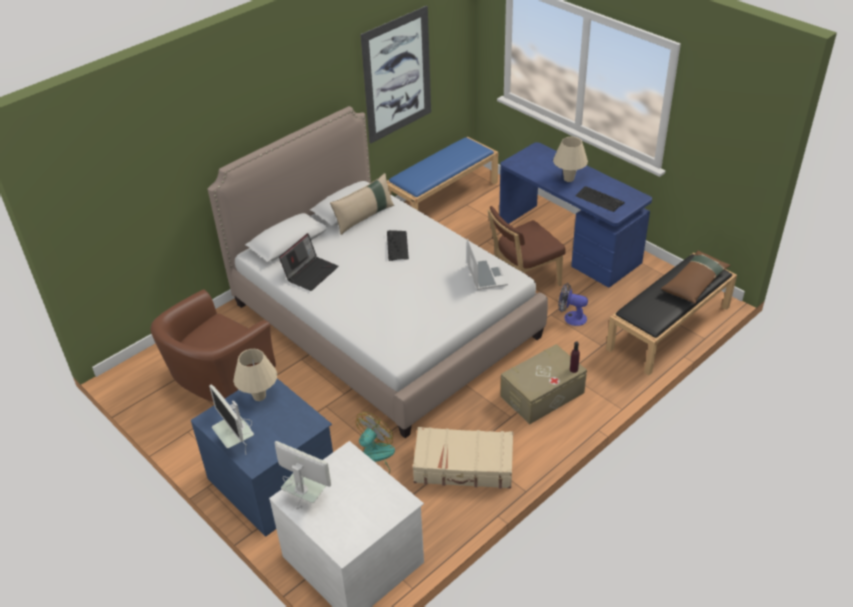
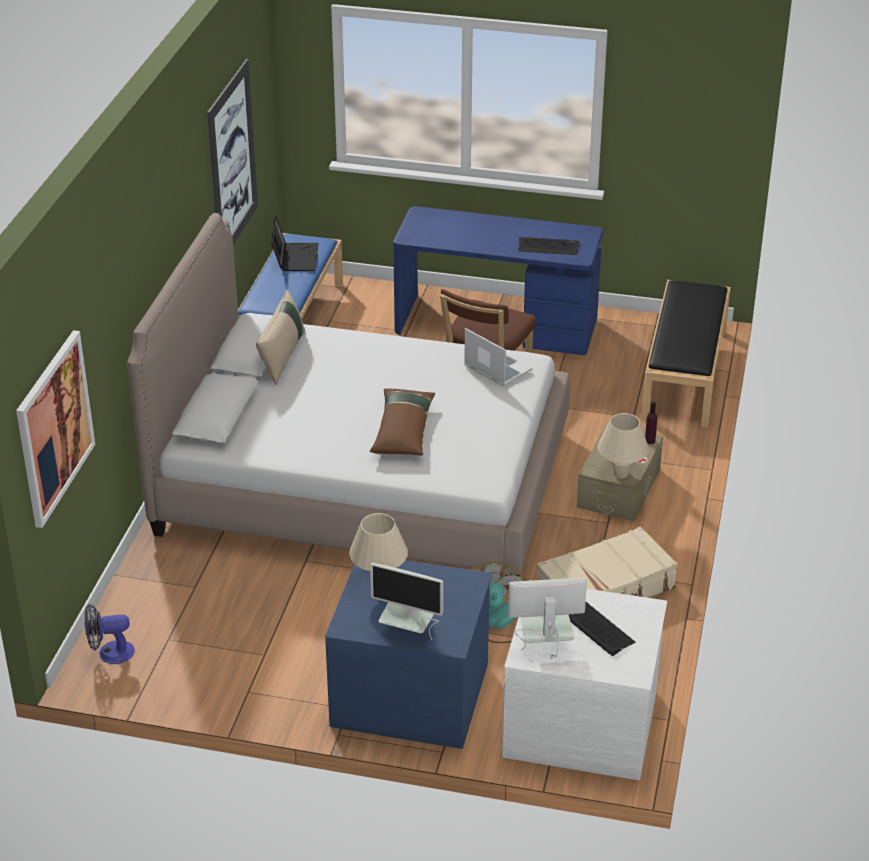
camera: 35 degrees left, 5 degrees down
brown armchair [150,289,276,402] -> none
laptop [279,233,338,291] -> laptop moved to [271,215,318,271]
keyboard [387,230,409,261] -> keyboard moved to [568,602,636,656]
beige table lamp [553,137,588,182] -> beige table lamp moved to [597,413,649,478]
fan [558,283,588,326] -> fan moved to [84,604,135,664]
brown pillow [661,250,730,304] -> brown pillow moved to [370,388,435,455]
none -> picture [16,330,95,528]

